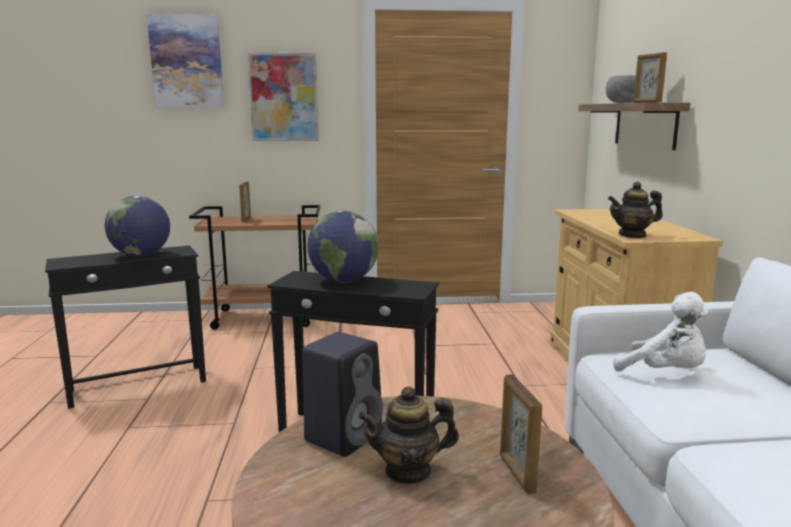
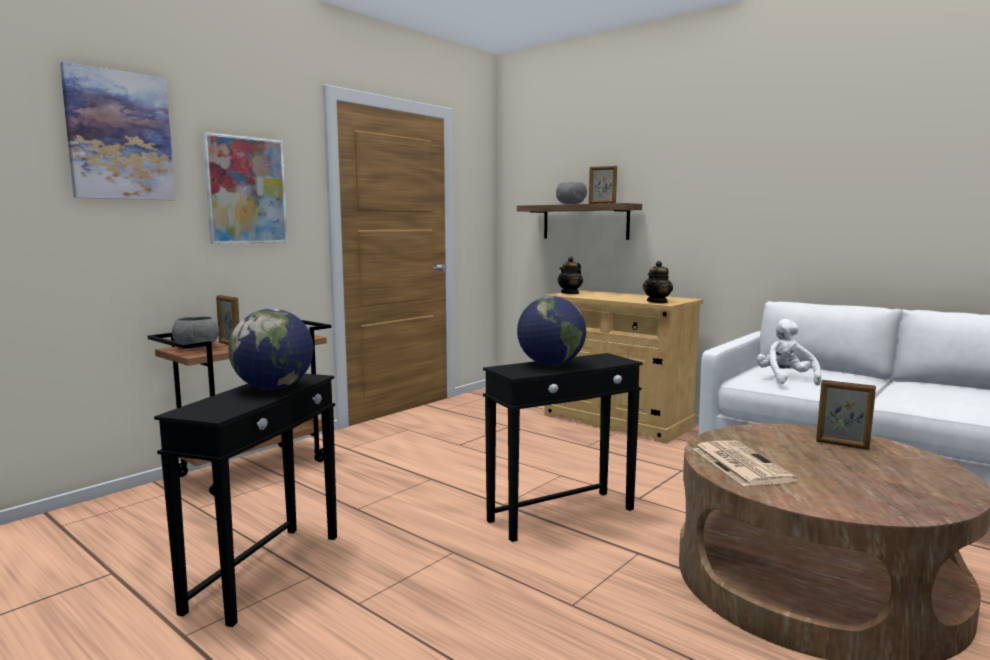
camera: 45 degrees left, 5 degrees down
black speaker [302,332,383,457] -> newspaper [693,440,798,486]
teapot [358,386,459,485] -> teapot moved to [558,257,583,294]
white plush toy [613,292,709,372] -> white plush toy turned 90 degrees counterclockwise [756,319,821,386]
none -> grey bowl [172,316,219,349]

